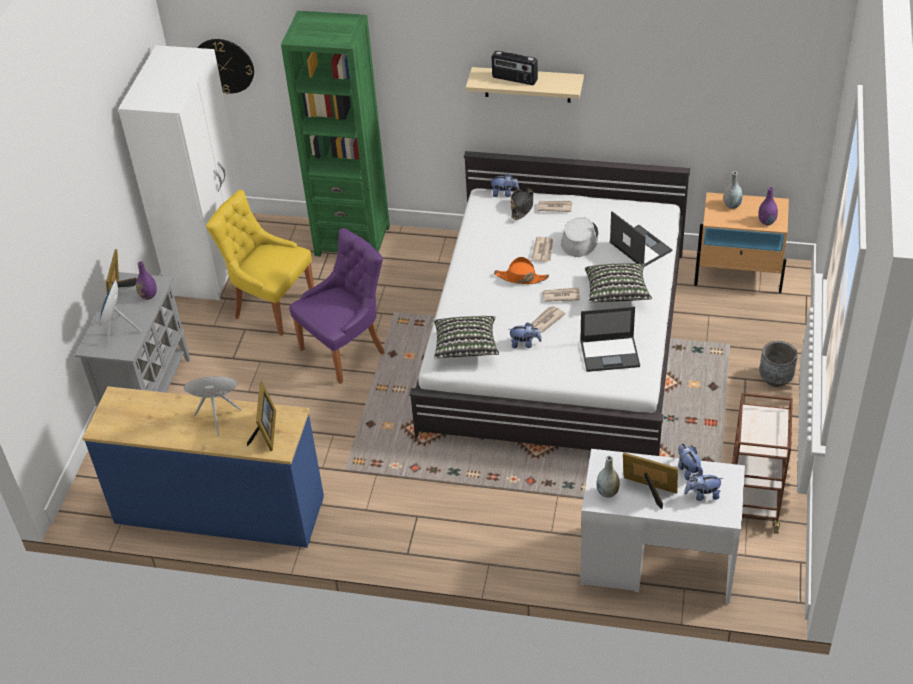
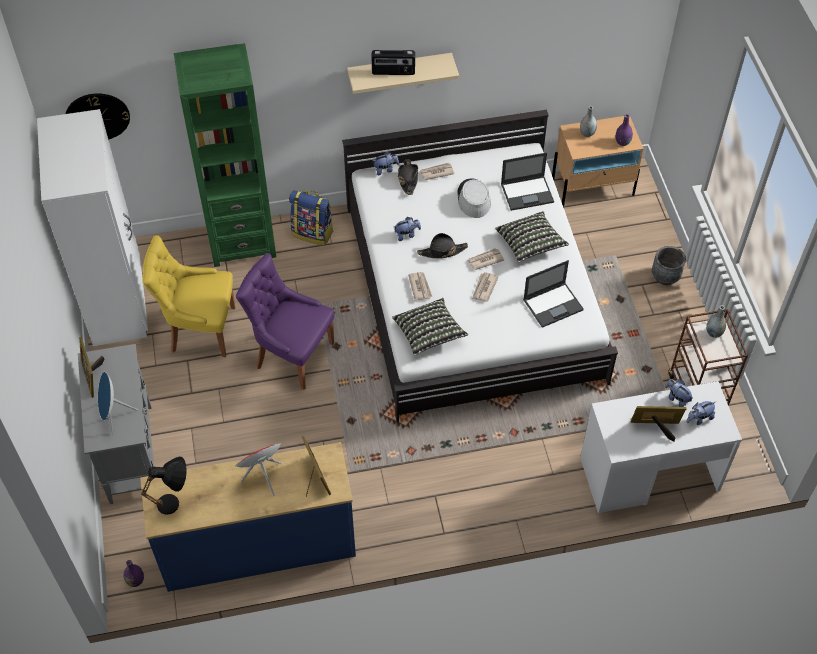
camera: 25 degrees left, 10 degrees up
purple vase [136,261,157,300] -> purple vase moved to [123,560,144,587]
purple chair [289,228,385,384] -> purple chair turned 90 degrees counterclockwise [236,253,334,390]
orange hat [494,257,549,284] -> black hat [417,233,468,258]
plush toy [508,322,542,348] -> plush toy moved to [394,217,421,241]
newspaper [531,237,553,262] -> newspaper moved to [408,272,433,301]
grey vase [596,456,620,498] -> grey vase moved to [706,305,726,338]
laptop [610,211,672,267] -> laptop turned 135 degrees clockwise [501,152,554,211]
none -> black table lamp [141,457,187,515]
none -> backpack [289,190,333,245]

